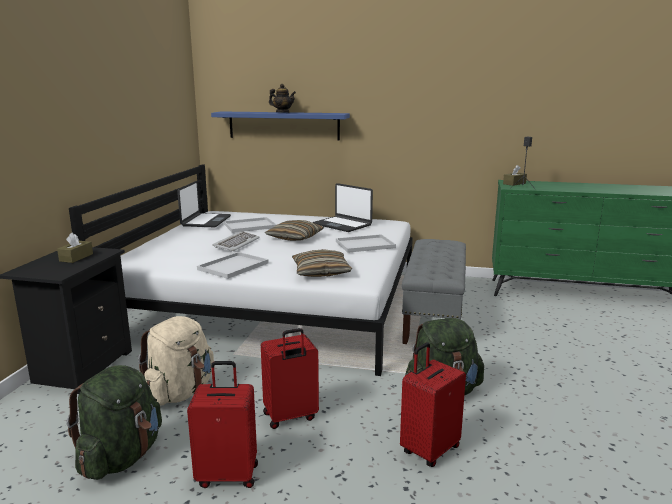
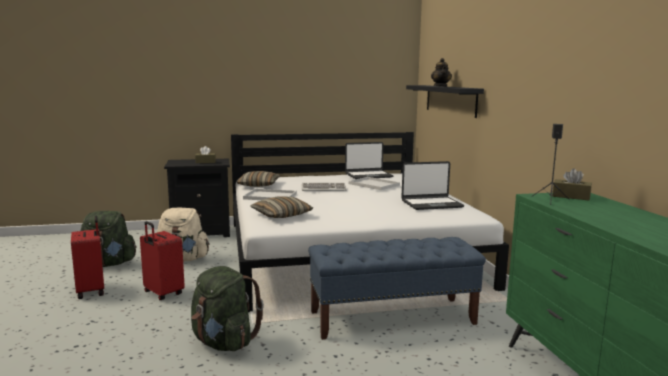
camera: 65 degrees right, 5 degrees down
blue shelf [211,111,350,140] -> black shelf [406,85,484,118]
pillow [265,220,324,241] -> pillow moved to [236,171,280,187]
laptop [313,183,373,232] -> laptop turned 120 degrees counterclockwise [401,161,464,210]
white tray [336,234,396,253] -> none
red suitcase [400,343,466,467] -> none
grey bench [402,239,466,344] -> blue bench [308,237,486,340]

